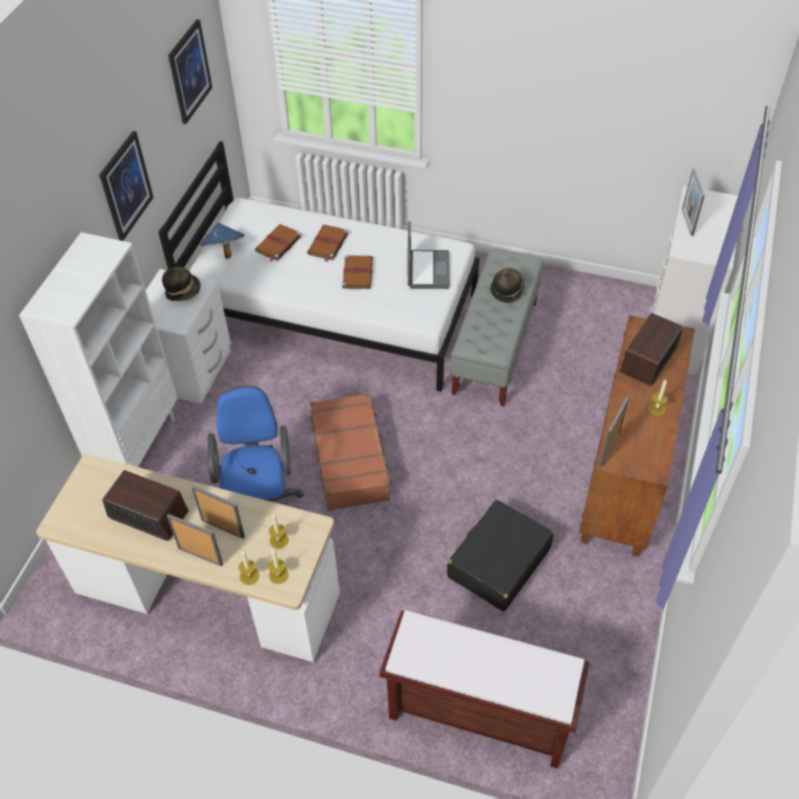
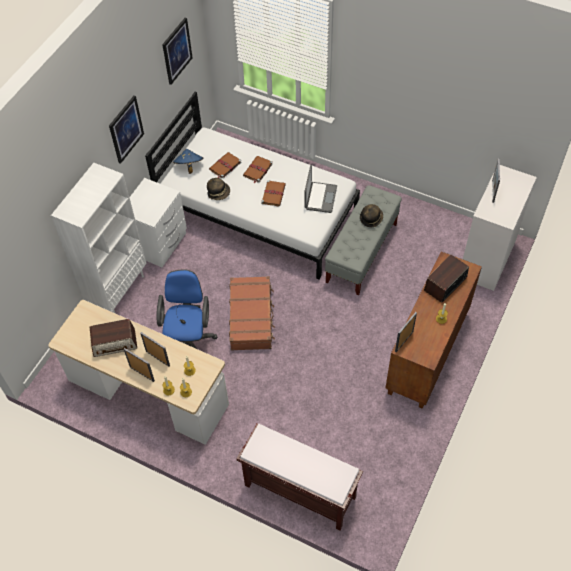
camera: 10 degrees right, 5 degrees up
radio [102,470,189,541] -> radio turned 135 degrees clockwise [89,319,137,357]
hat [162,267,201,301] -> hat moved to [207,178,230,200]
black suitcase [447,500,554,611] -> none

